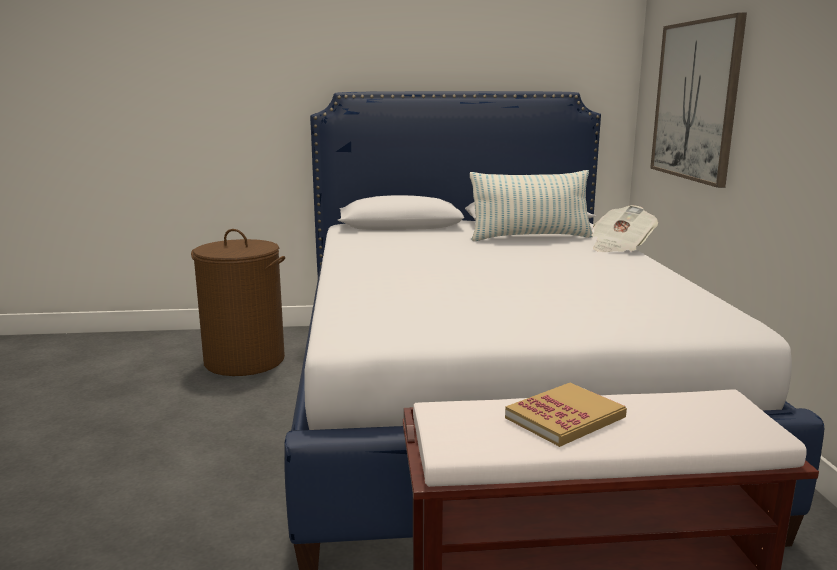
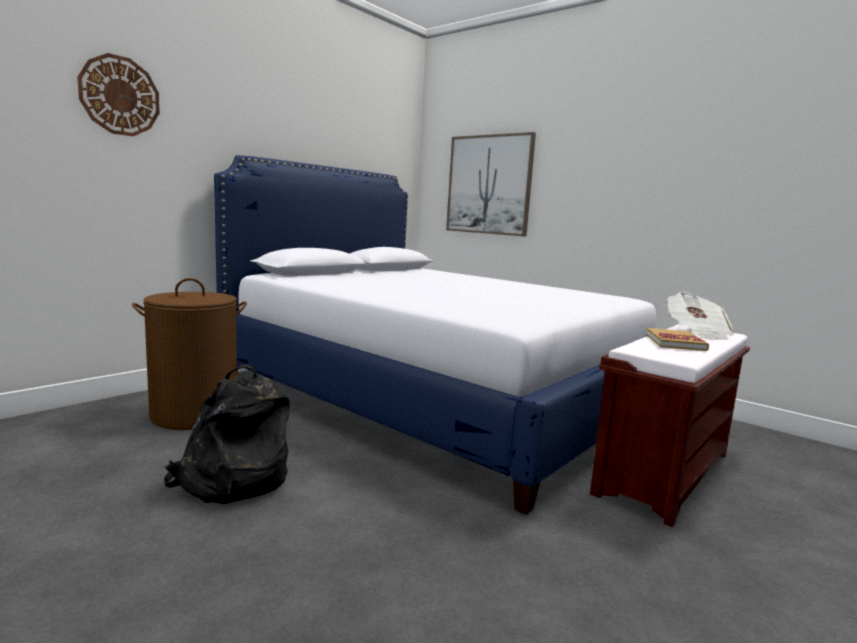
camera: 45 degrees left, 5 degrees down
pillow [470,170,593,241] -> none
newspaper [591,205,658,252] -> newspaper moved to [667,292,734,340]
none -> wall clock [77,53,160,136]
none -> black backpack [164,364,290,504]

